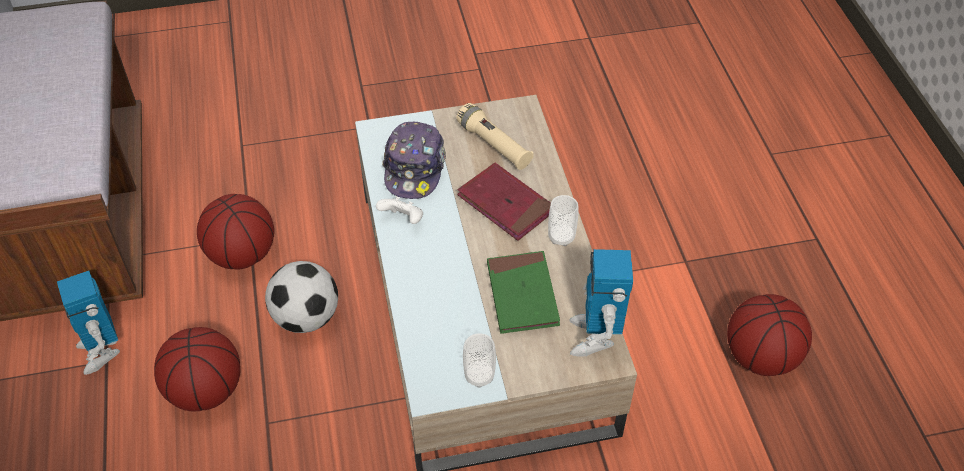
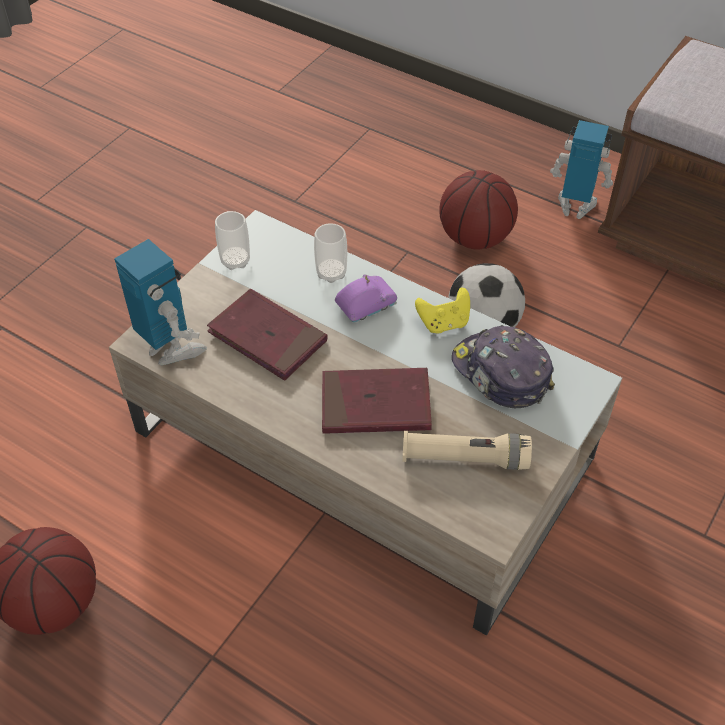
camera: 135 degrees right, 0 degrees up
basketball [197,194,274,270] -> none
white game controller [376,196,423,224] -> yellow game controller [415,287,470,333]
green book [487,251,560,334] -> red book [207,289,327,381]
cup [548,195,579,246] -> cup moved to [314,223,347,283]
none -> purple toy car [335,275,397,323]

